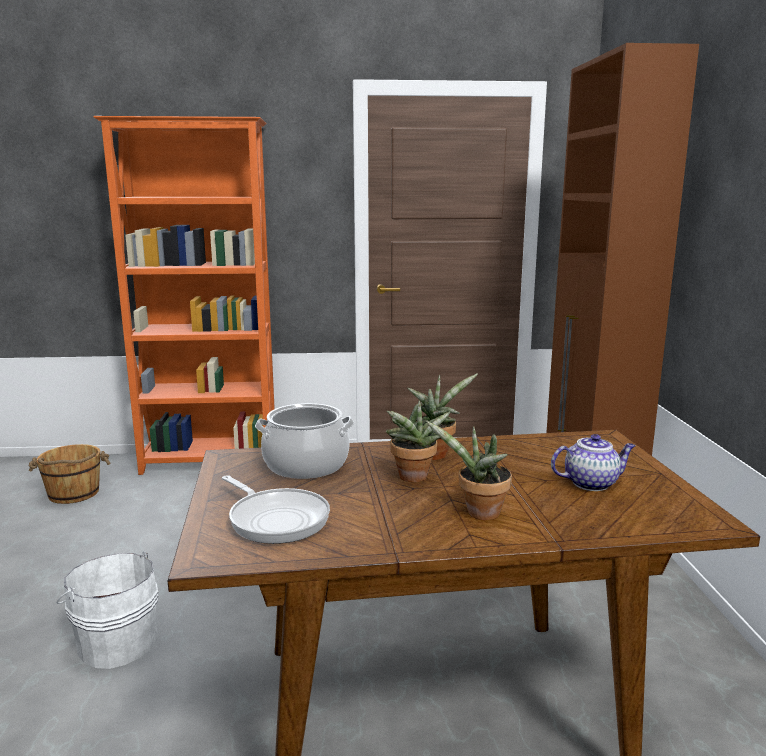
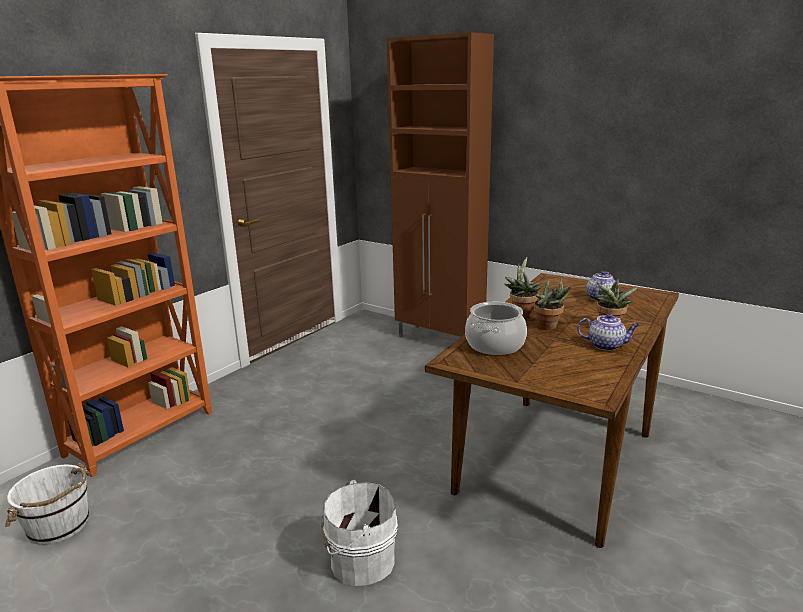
camera: 50 degrees left, 5 degrees up
brown bucket [29,444,110,504] -> white bucket [5,463,91,545]
frying pan [222,475,330,544] -> none
none -> teapot [577,313,640,351]

